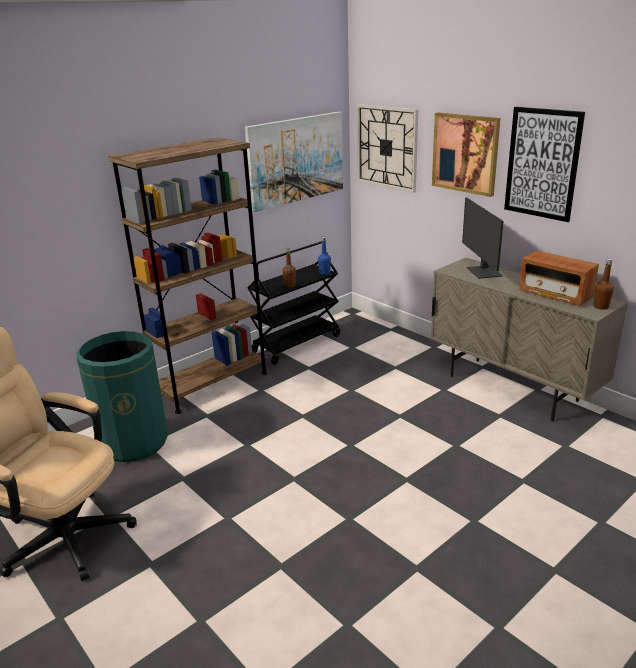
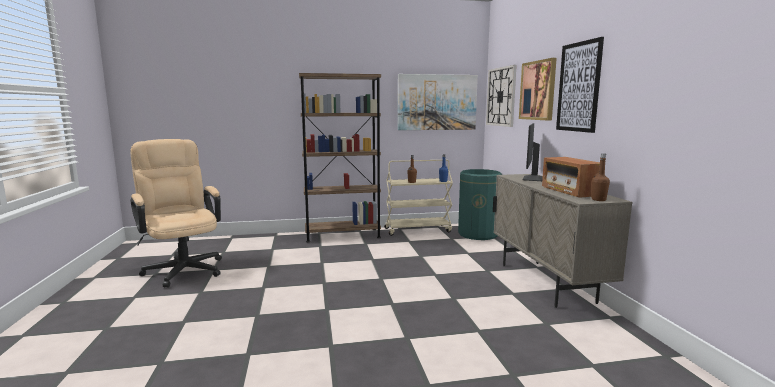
camera: 30 degrees right, 15 degrees down
green trash can [77,331,168,462] -> green trash can moved to [458,169,502,240]
black cart [247,241,340,365] -> beige cart [384,160,453,236]

